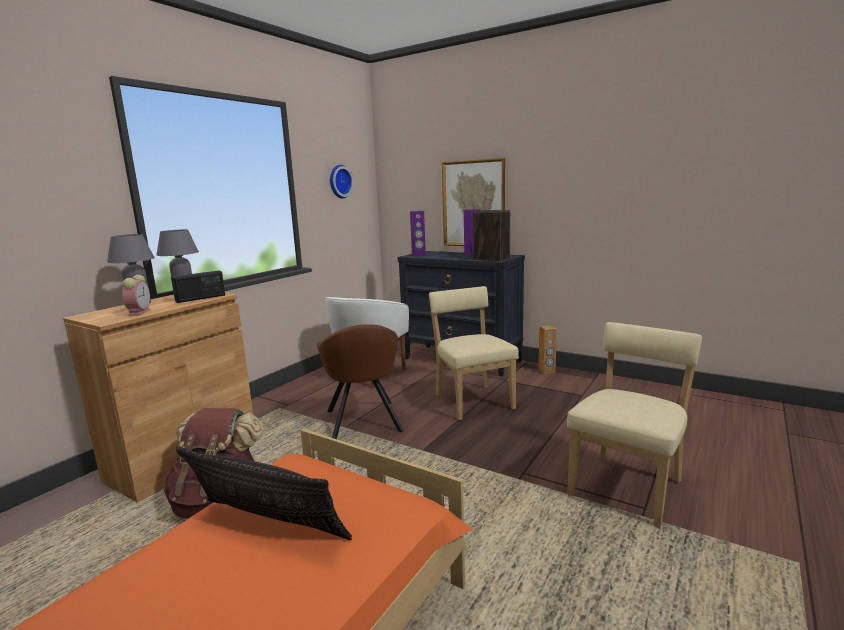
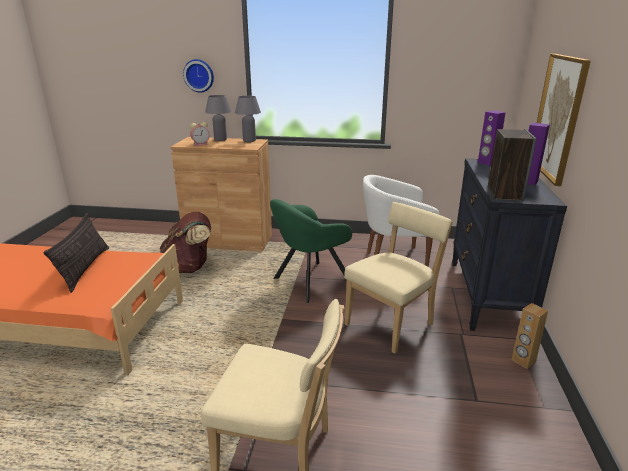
camera: 65 degrees right, 10 degrees up
radio [171,270,225,303] -> none
brown armchair [317,324,404,439] -> green armchair [270,199,352,303]
wall clock [330,165,354,198] -> wall clock moved to [183,59,214,92]

